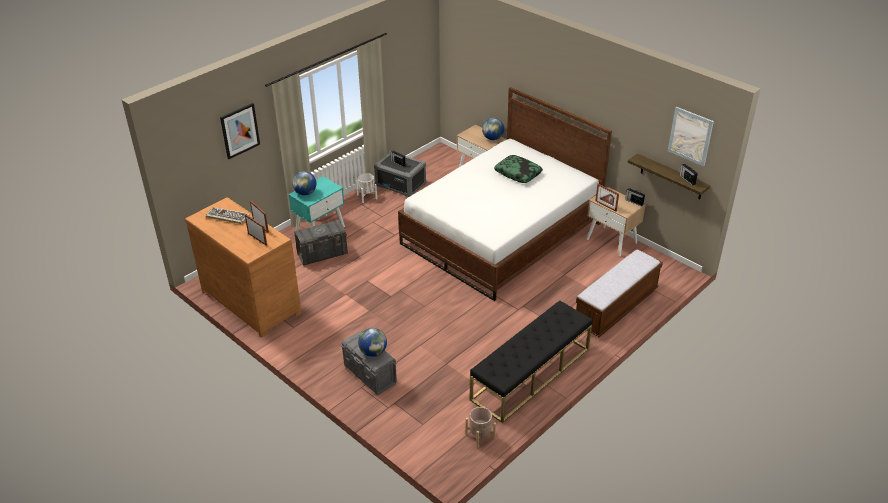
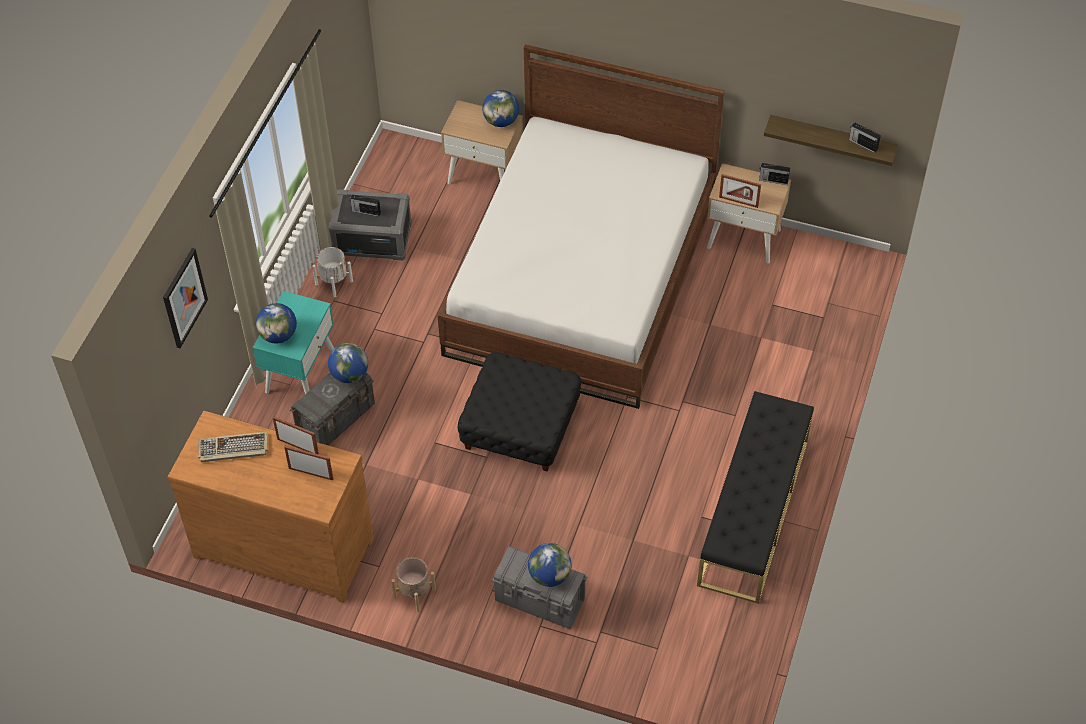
camera: 25 degrees left, 15 degrees up
beige planter [465,407,496,448] -> beige planter moved to [391,557,436,612]
pillow [494,155,543,183] -> none
bench [576,250,663,337] -> none
picture [668,107,714,166] -> none
none -> globe [328,343,368,383]
none -> black ottoman [458,352,581,472]

